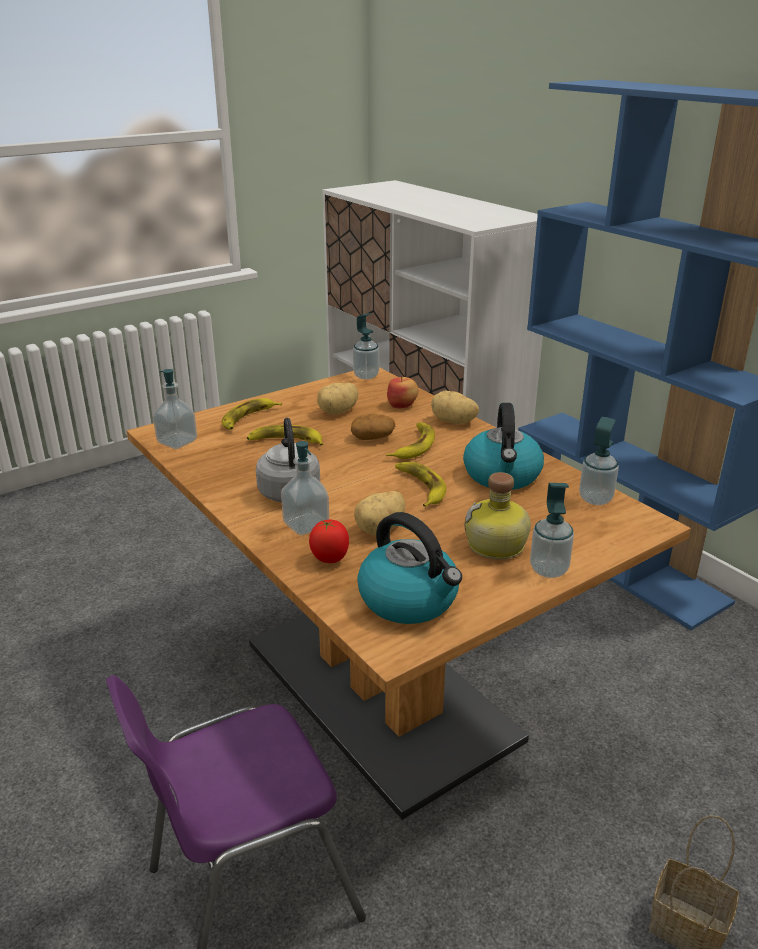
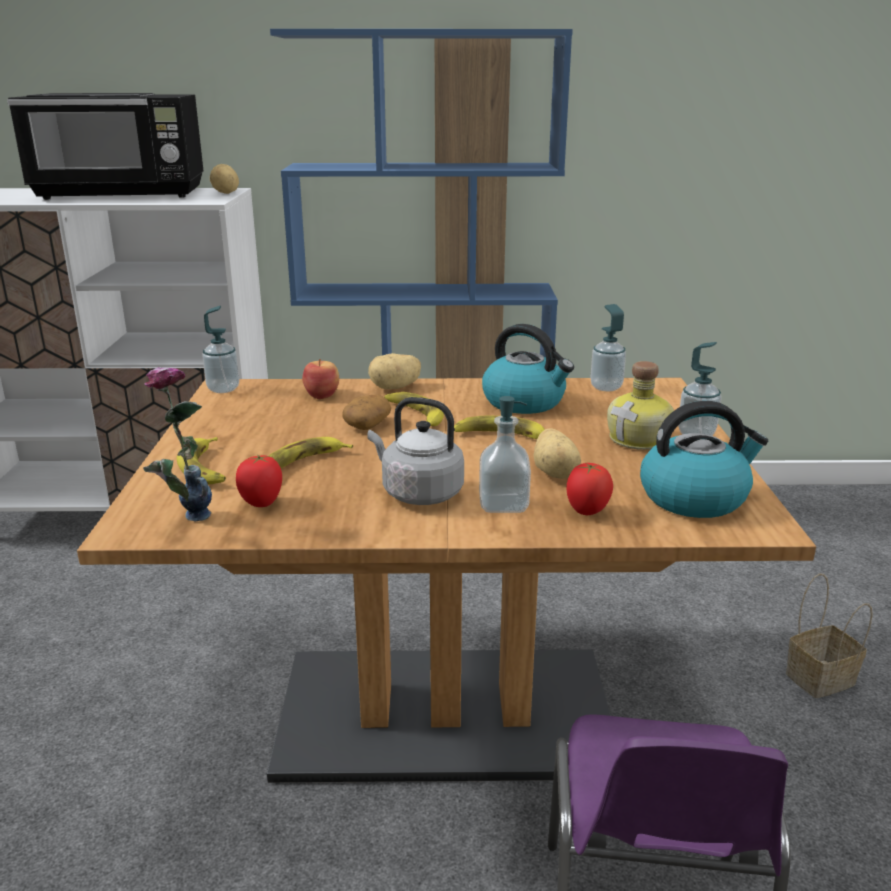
camera: 55 degrees left, 5 degrees down
soap dispenser [153,369,197,449] -> vase [143,367,212,522]
potato [317,382,358,415] -> potato moved to [210,164,239,194]
none -> black microwave [7,93,203,200]
none -> tomato [236,455,282,507]

